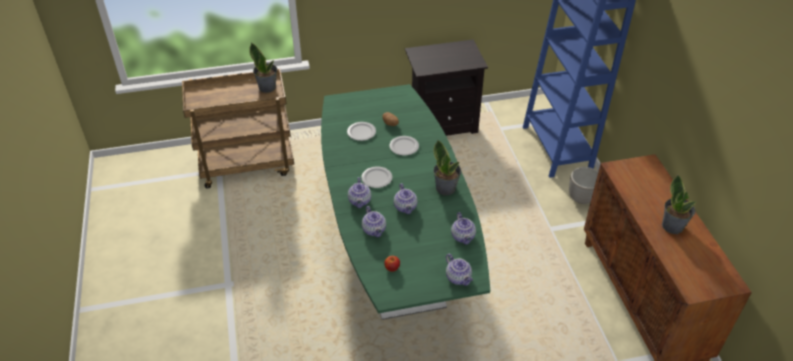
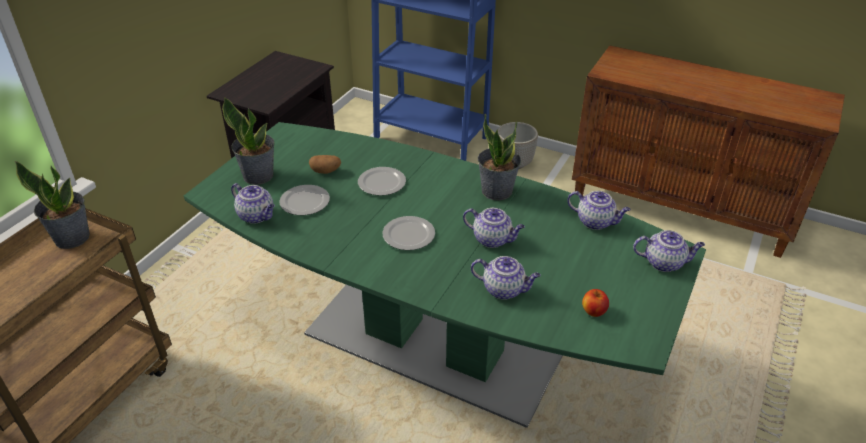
camera: 50 degrees left, 5 degrees down
teapot [348,177,371,208] -> teapot moved to [231,183,275,224]
potted plant [662,175,696,234] -> potted plant moved to [222,97,275,185]

